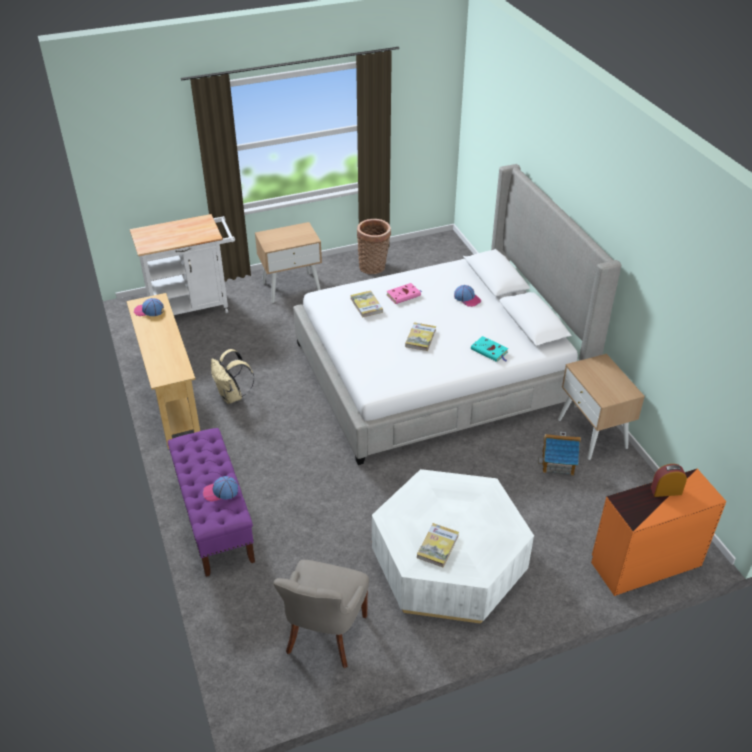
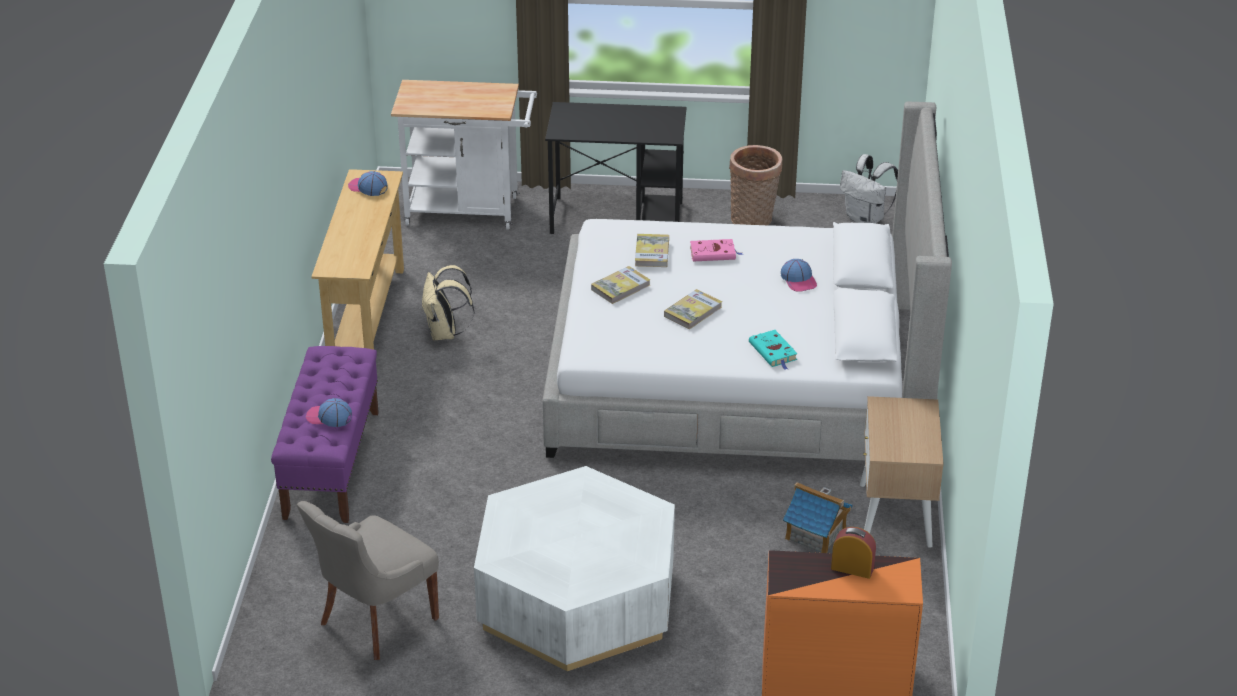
camera: 25 degrees right, 5 degrees down
beige nightstand [255,222,322,303] -> black desk [545,102,686,234]
book [417,523,459,568] -> book moved to [591,266,650,304]
none -> white backpack [840,154,898,224]

